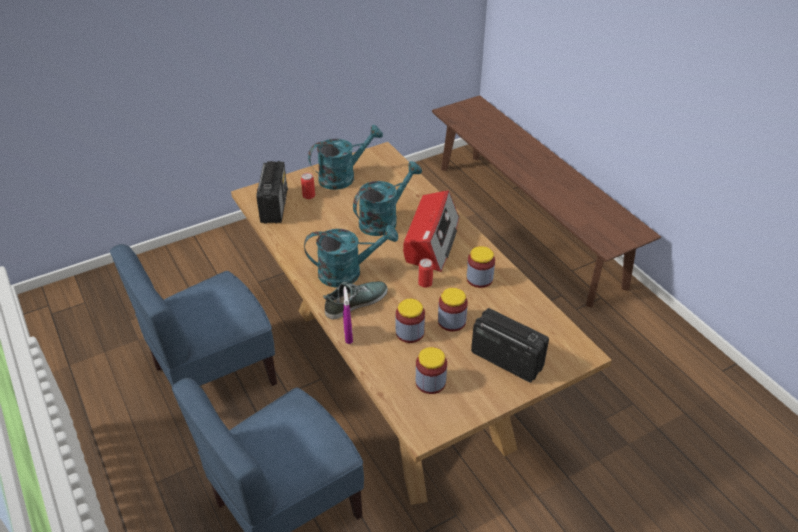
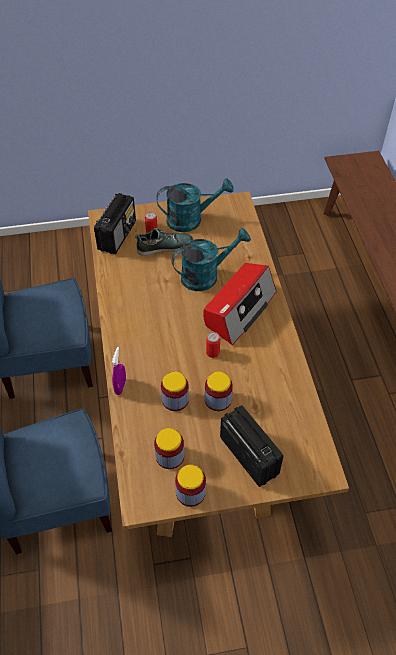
camera: 20 degrees right, 10 degrees up
turquoise watering can [304,225,398,288] -> none
shoe [323,281,388,319] -> shoe moved to [135,228,193,256]
jar [466,246,495,288] -> jar moved to [175,465,206,507]

